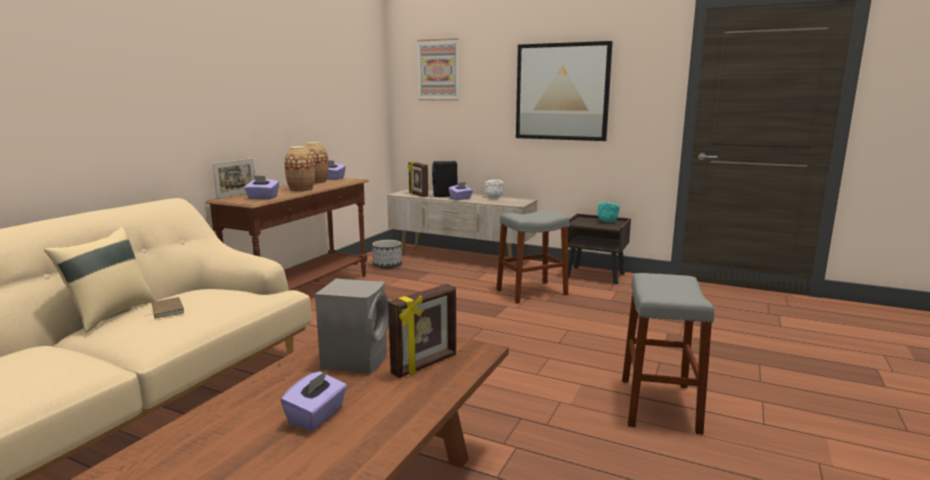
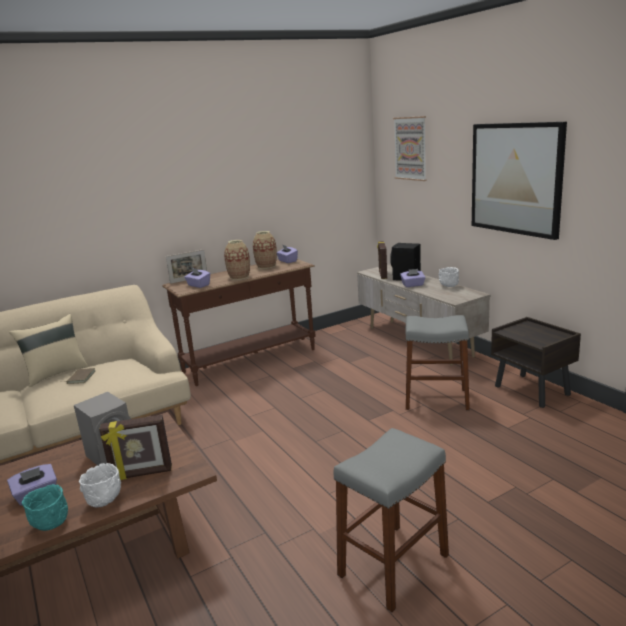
camera: 35 degrees right, 5 degrees up
planter [372,240,402,269] -> none
turquoise bowl [598,202,620,222] -> turquoise bowl moved to [22,484,68,531]
none -> white bowl [79,463,121,507]

